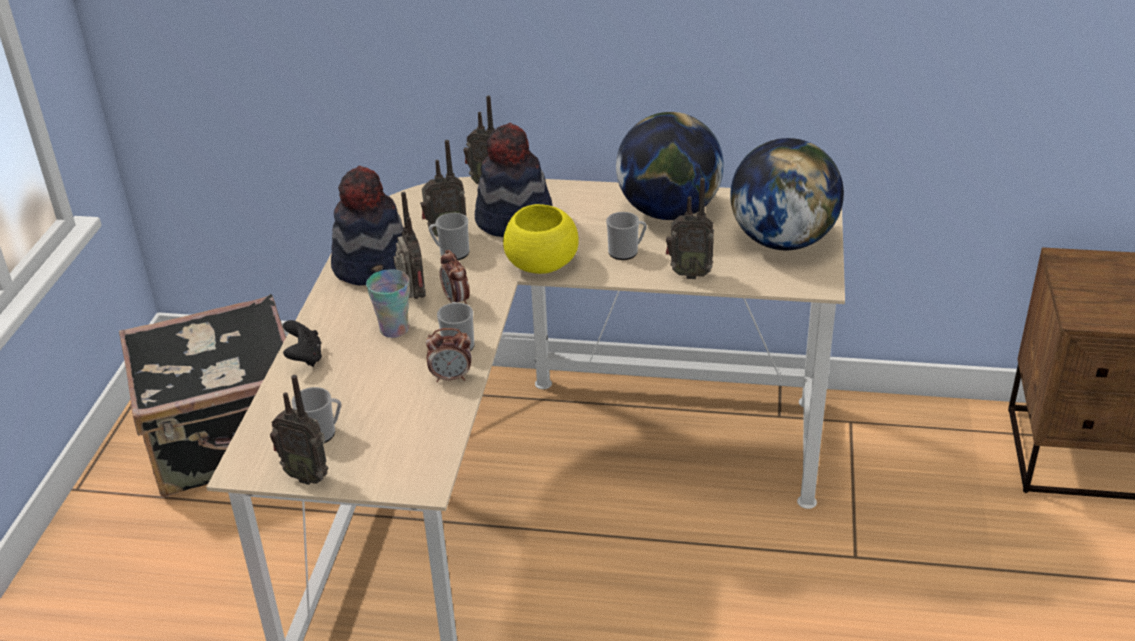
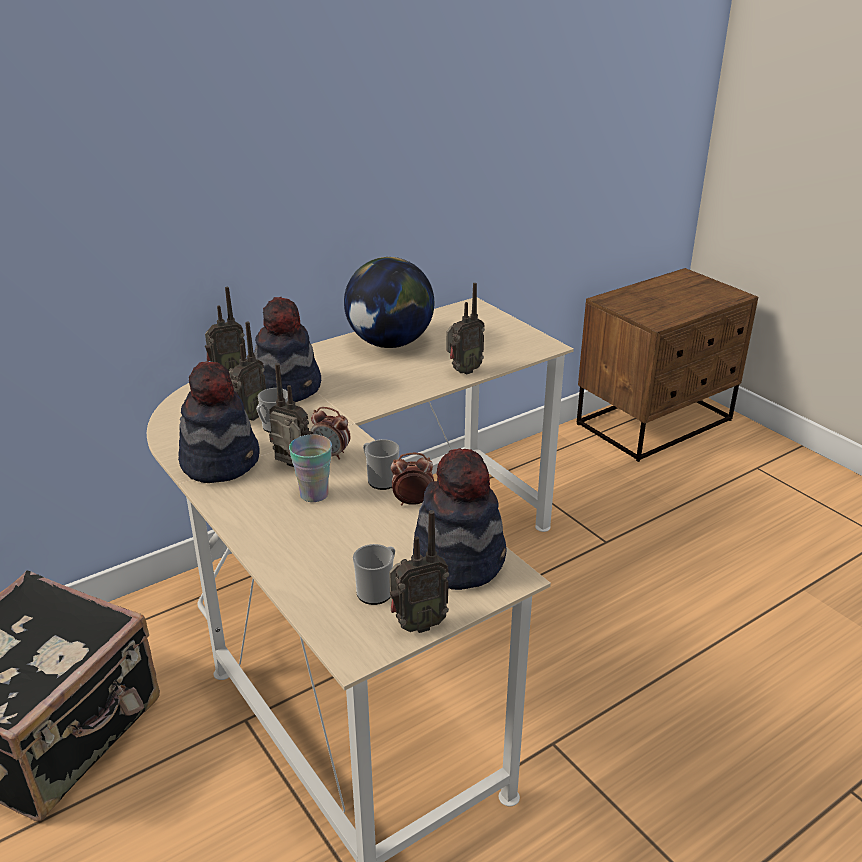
camera: 45 degrees left, 5 degrees down
black game controller [283,320,322,367] -> none
alarm clock [426,328,472,382] -> alarm clock turned 135 degrees counterclockwise [391,453,434,505]
yellow bowl [503,204,579,274] -> none
mug [606,212,647,260] -> none
globe [730,138,844,250] -> none
none -> hat [413,448,507,590]

